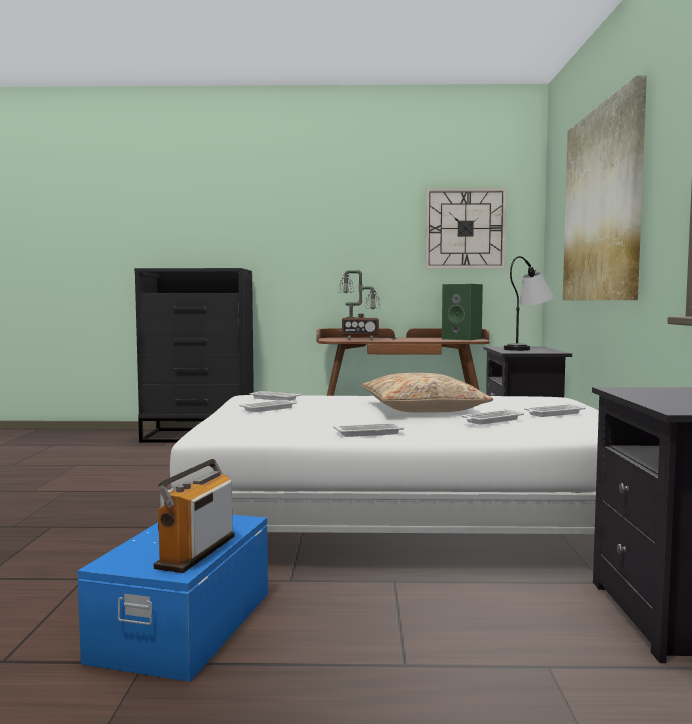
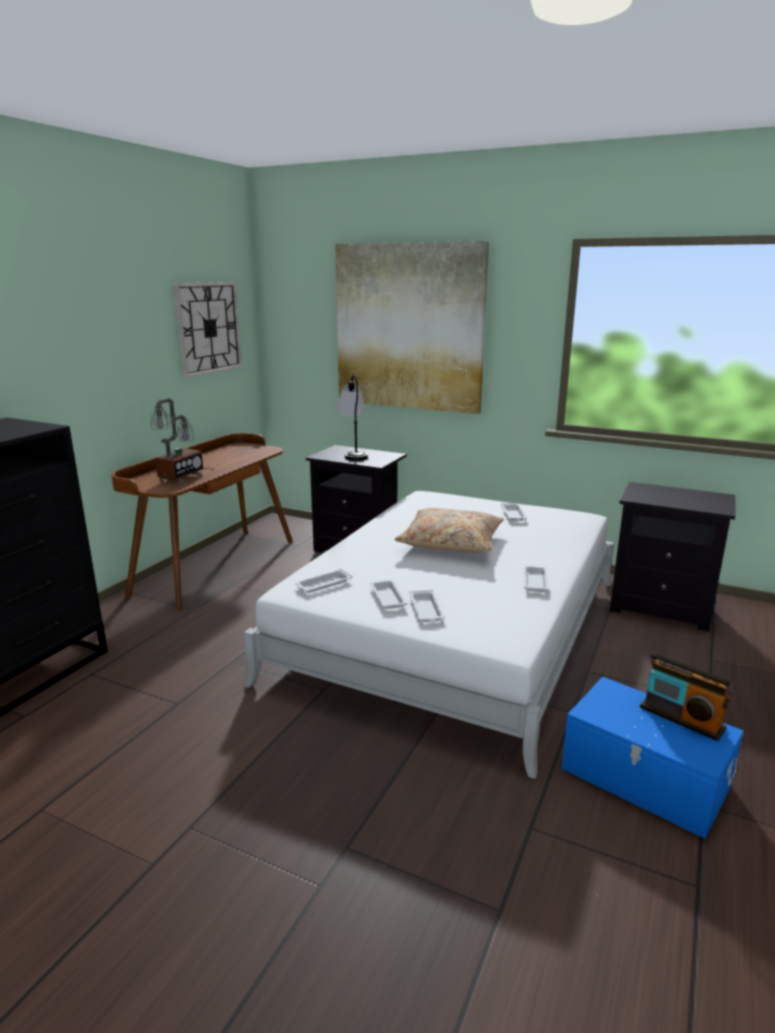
camera: 65 degrees left, 15 degrees up
green speaker [442,284,483,340] -> none
white tray [462,409,524,425] -> white tray moved to [409,590,445,622]

